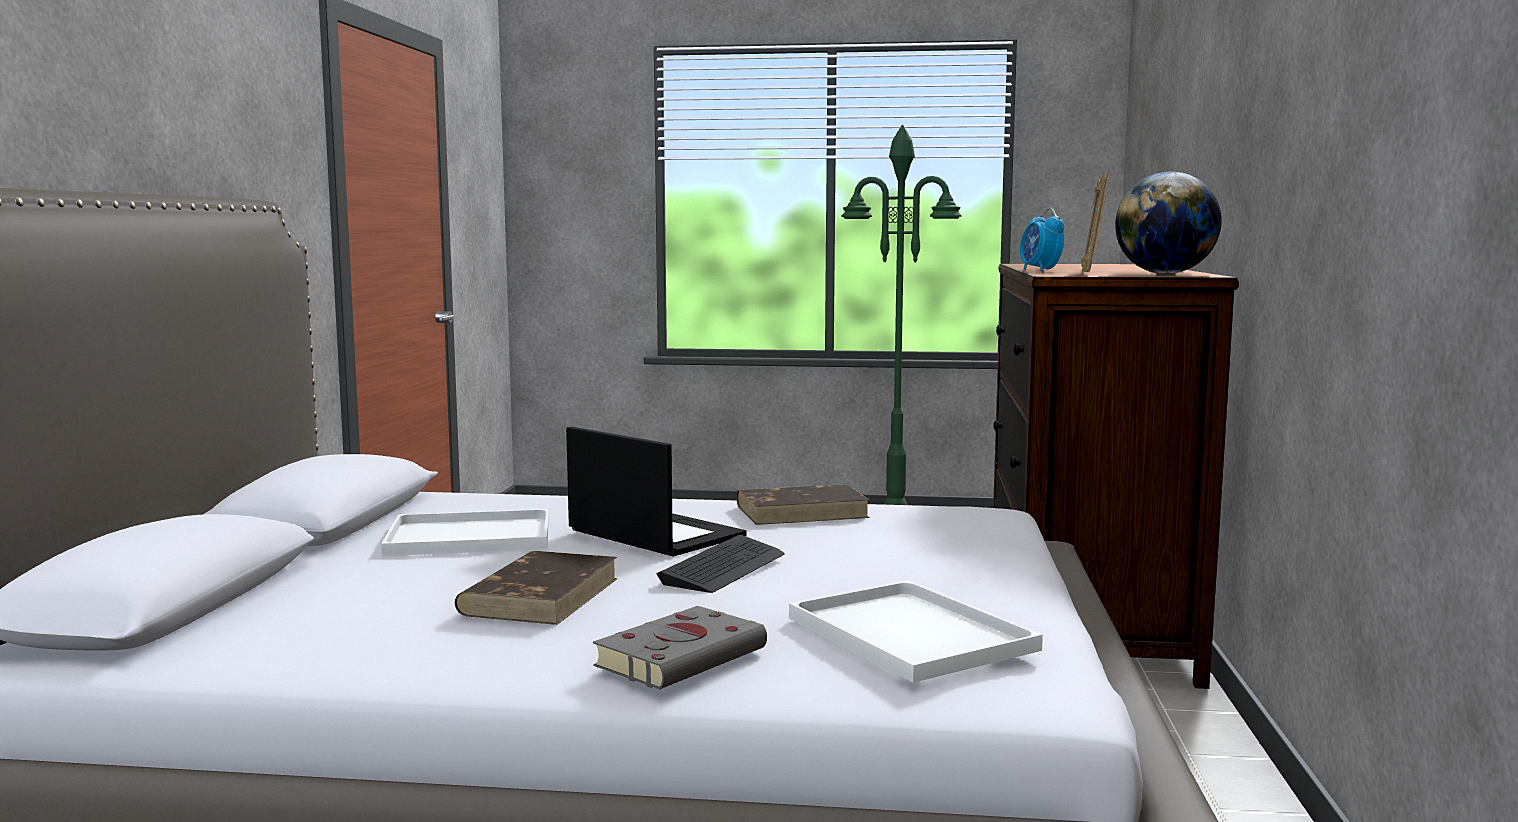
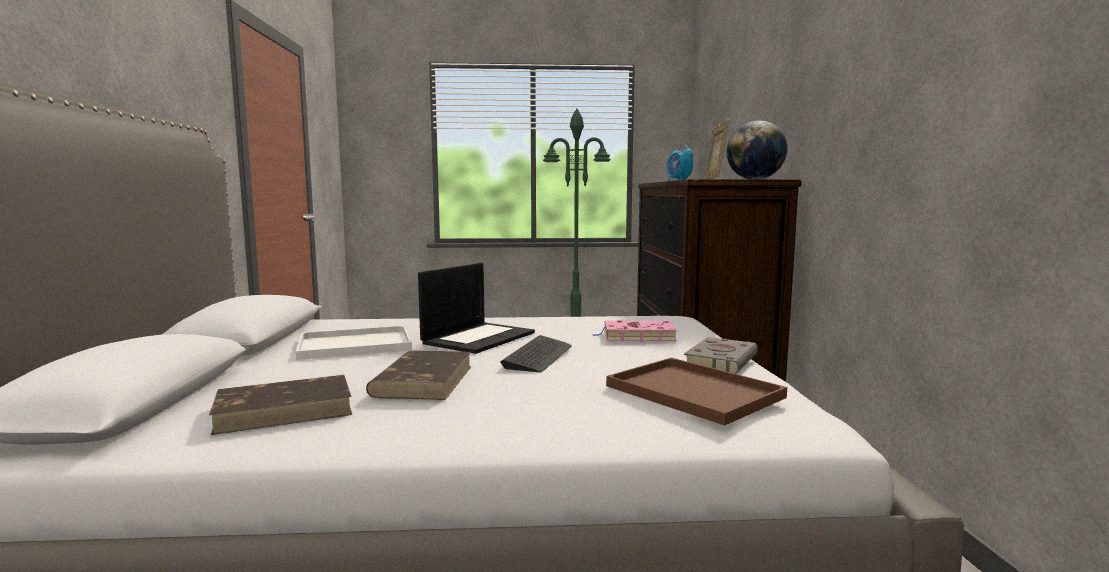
camera: 10 degrees left, 0 degrees up
laptop [566,427,747,557] -> laptop turned 90 degrees clockwise [418,263,535,354]
grey book [593,606,767,689] -> grey book moved to [684,337,758,374]
brown book [737,484,870,525] -> brown book moved to [209,375,352,435]
white tray [789,580,1043,683] -> brown tray [606,358,787,426]
none -> pink book [592,320,677,342]

